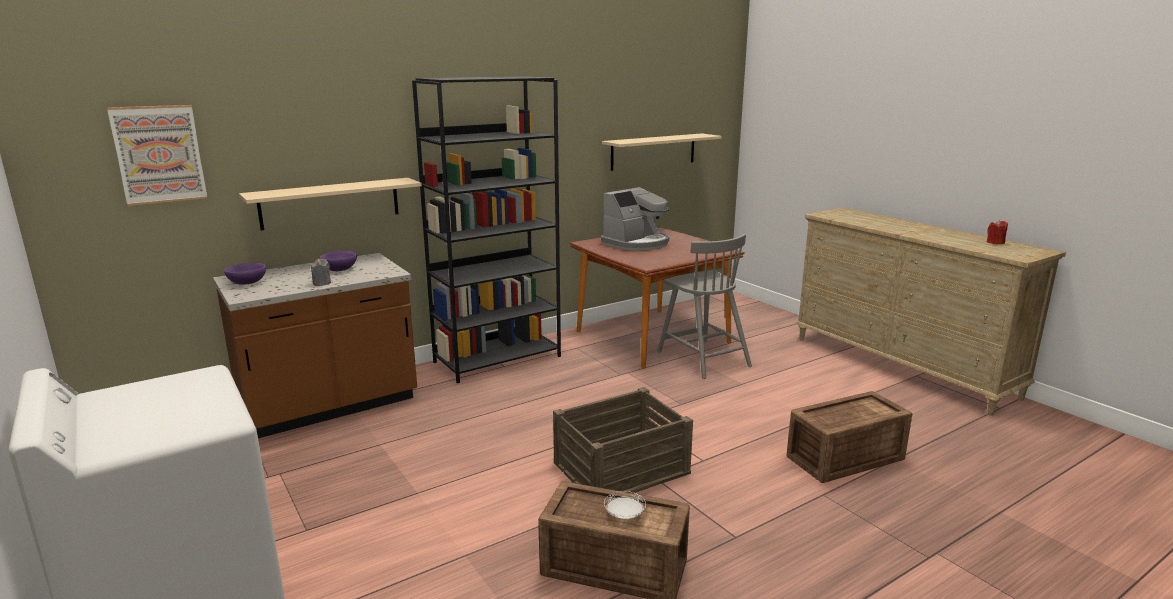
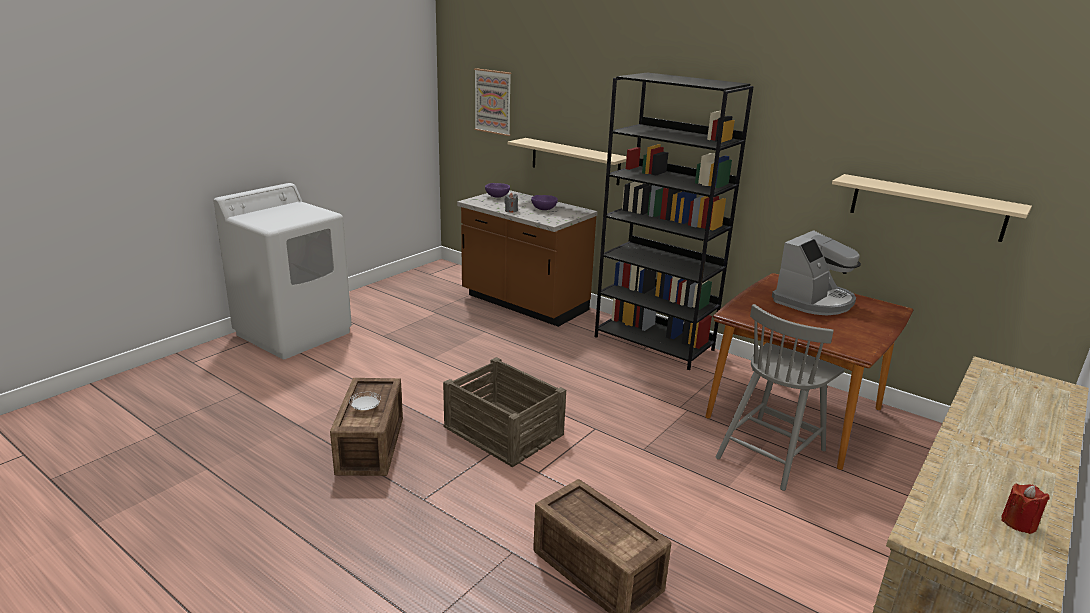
camera: 70 degrees right, 5 degrees up
coffee machine [601,187,669,251] -> coffee machine turned 75 degrees counterclockwise [772,230,861,315]

